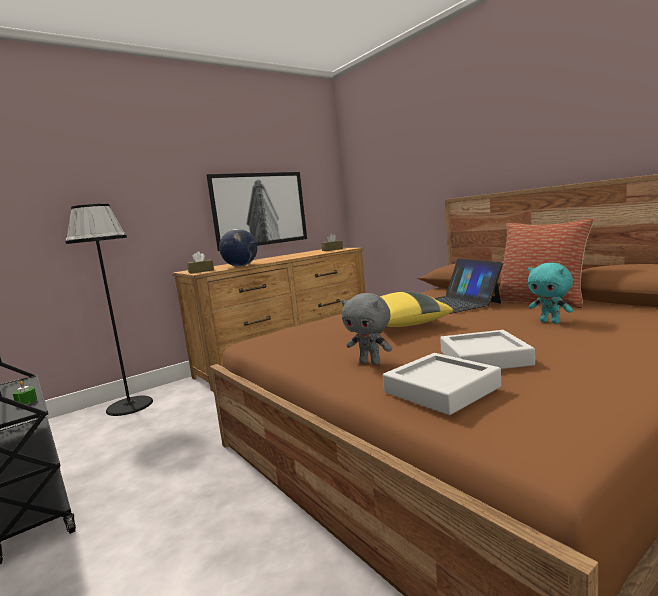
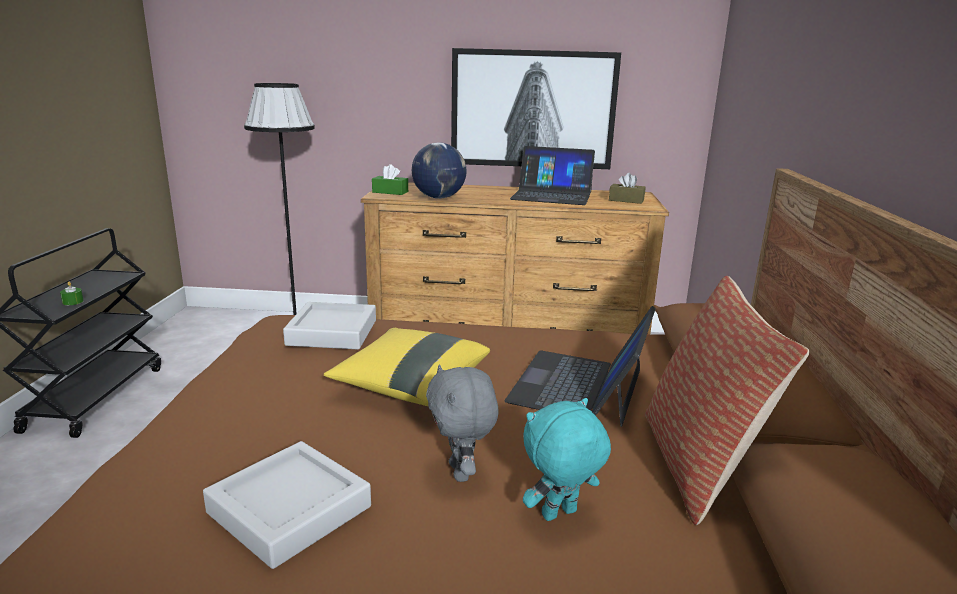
camera: 40 degrees right, 10 degrees up
brown tissue box [187,251,214,274] -> green tissue box [372,164,408,195]
grey plush toy [341,293,392,365] -> grey plush toy moved to [426,364,499,482]
grey tray [383,353,501,415] -> grey tray moved to [283,302,376,349]
turquoise plush toy [528,263,573,324] -> turquoise plush toy turned 60 degrees clockwise [523,398,611,521]
none -> laptop [510,146,595,205]

